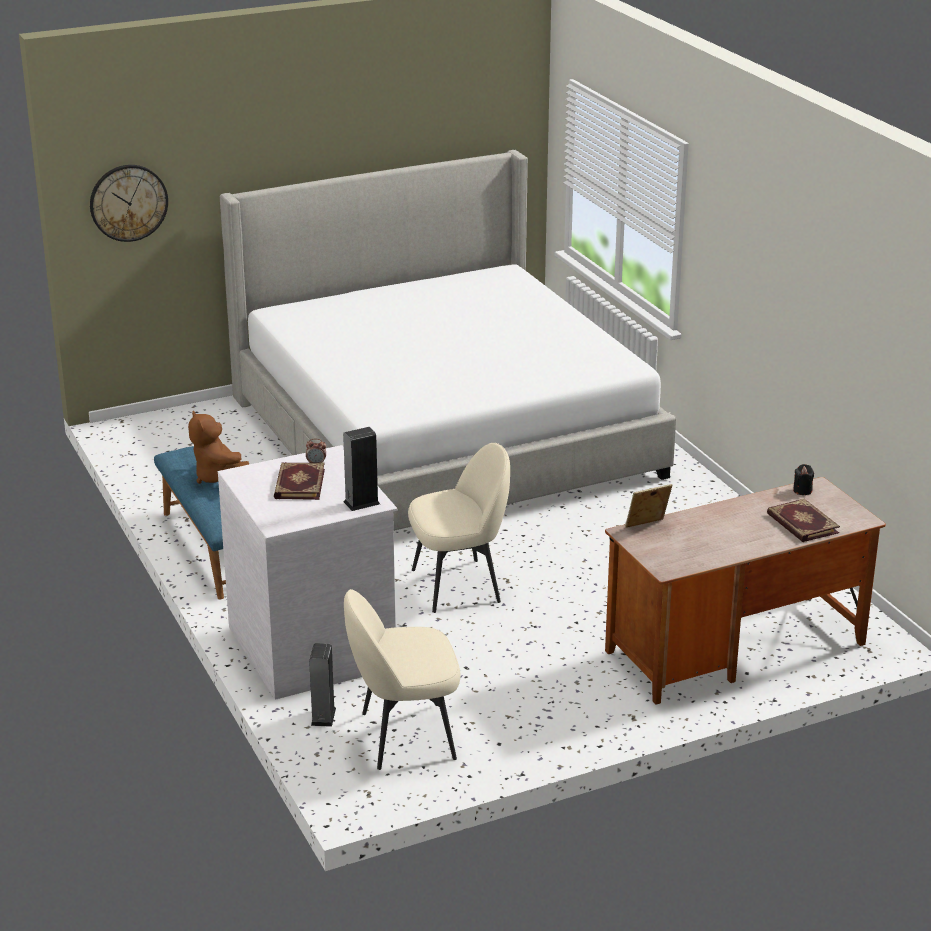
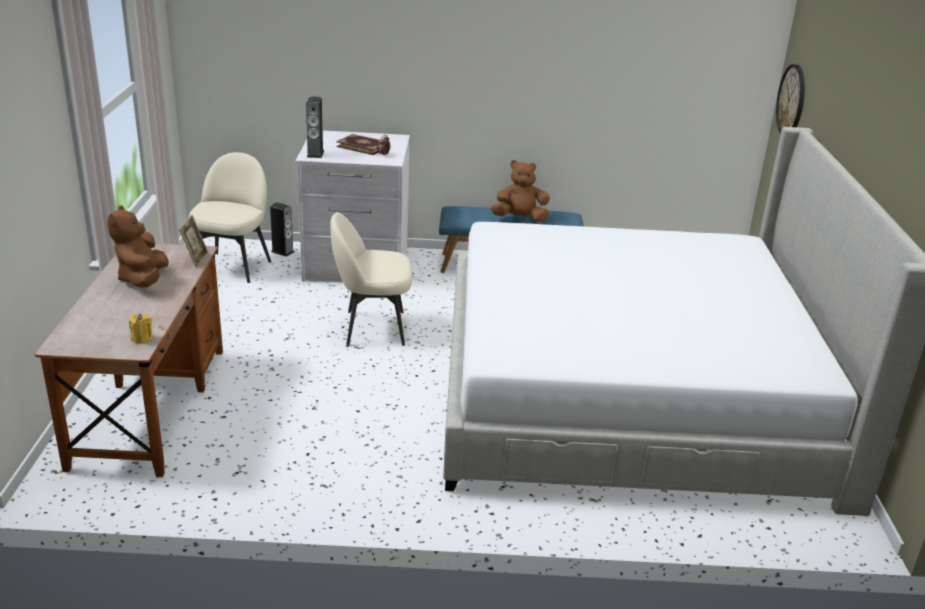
camera: 115 degrees right, 0 degrees up
beige chair [408,443,510,613] -> beige chair turned 75 degrees clockwise [330,212,412,346]
book [767,499,840,542] -> none
black candle [793,464,814,495] -> yellow candle [129,313,153,344]
none -> brown plush toy [107,205,169,288]

